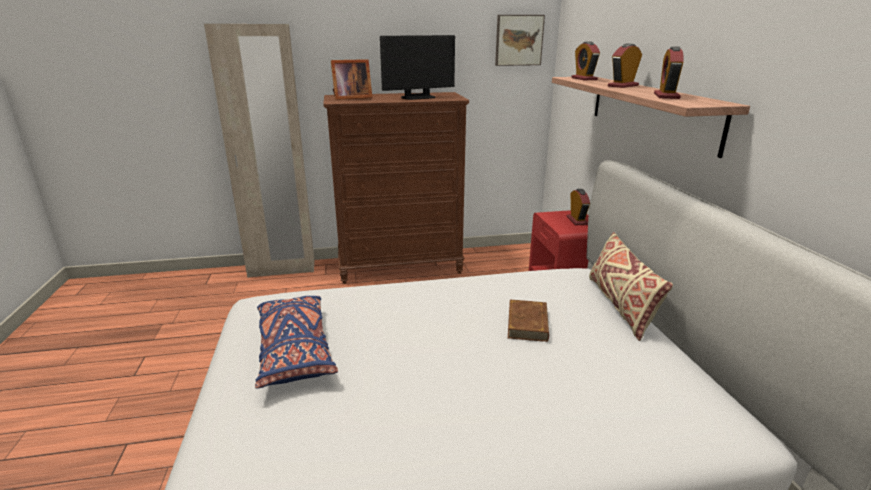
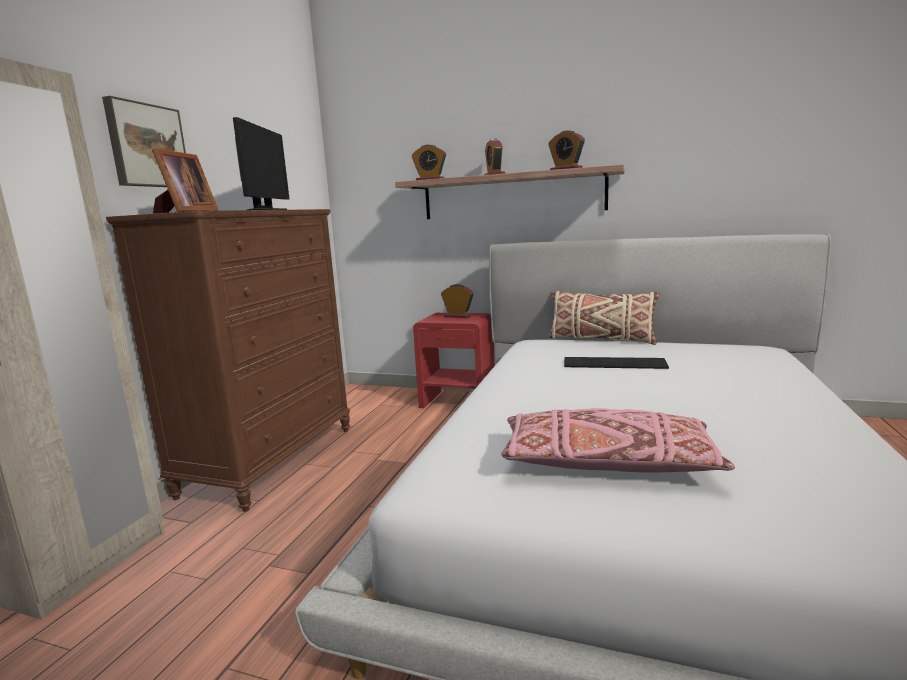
camera: 60 degrees left, 10 degrees down
blue pillow [255,296,338,389] -> pink pillow [502,408,735,473]
picture [495,15,545,66] -> picture moved to [102,96,186,187]
brown book [508,300,549,342] -> keyboard [564,357,669,369]

